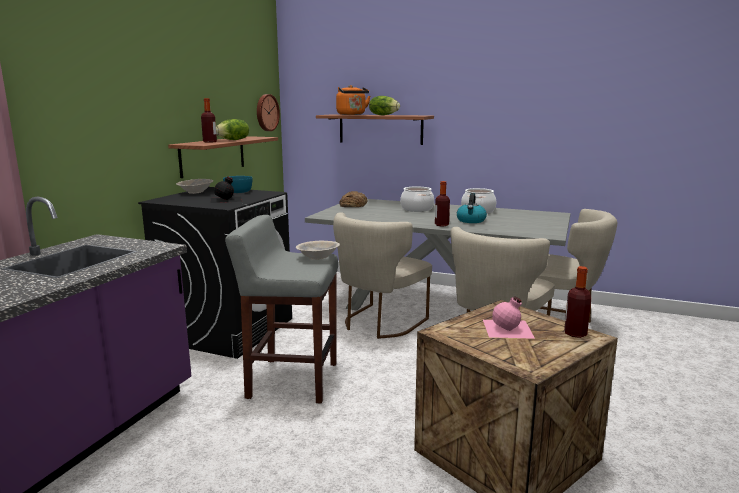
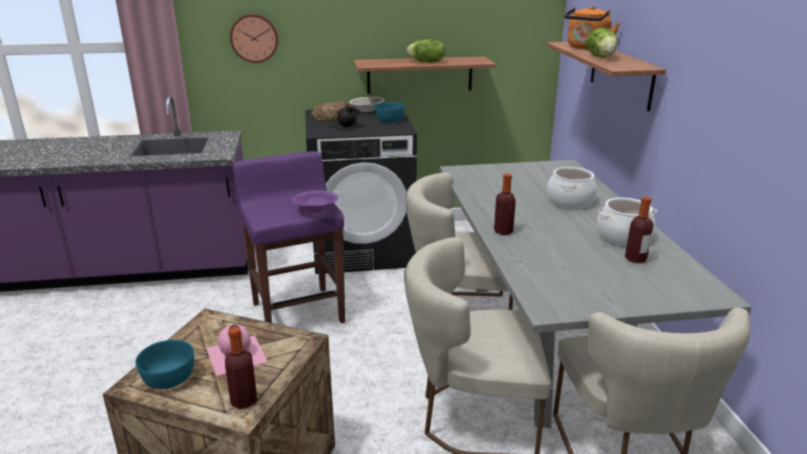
camera: 60 degrees right, 10 degrees up
bottle [201,98,217,143] -> bottle moved to [625,197,653,263]
grey stool [225,215,338,404] -> purple stool [232,151,345,323]
wall clock [257,94,280,131] -> wall clock moved to [230,14,278,63]
beige bowl [296,241,340,260] -> purple bowl [292,191,338,213]
bread [339,191,367,207] -> bread moved to [311,101,348,122]
kettle [457,193,487,223] -> none
none -> turquoise bowl [135,340,194,389]

